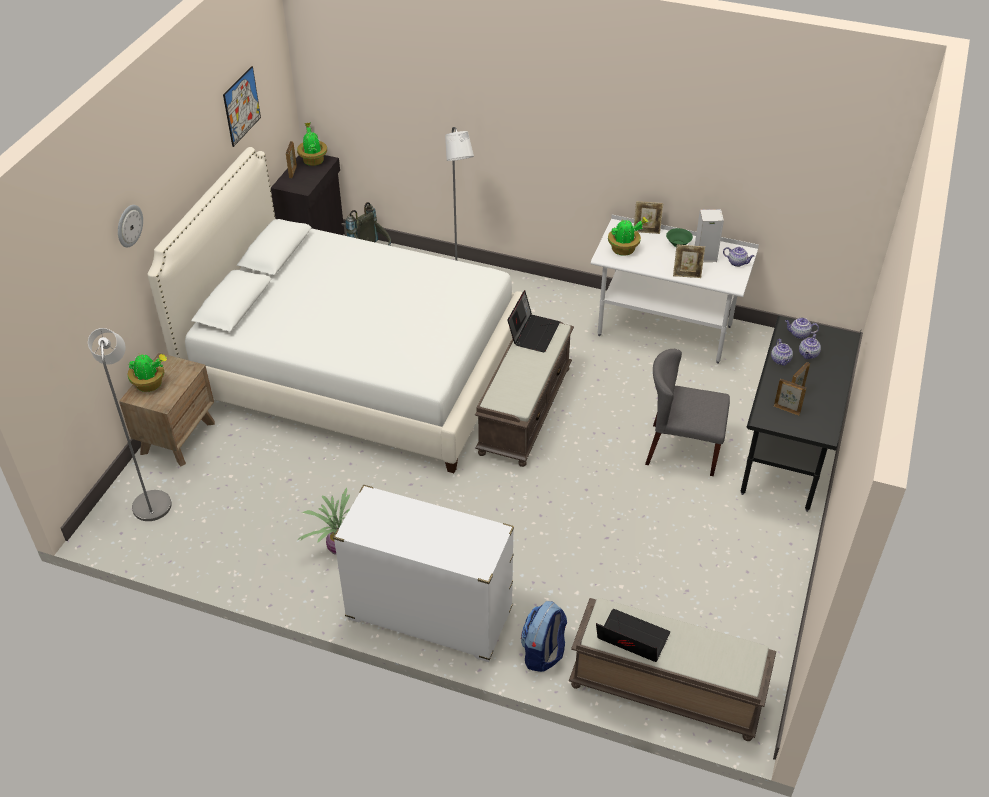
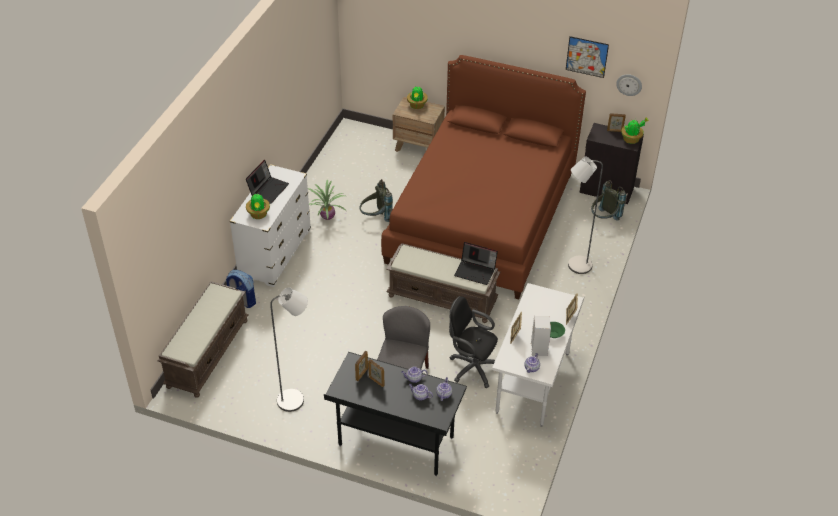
camera: 90 degrees right, 0 degrees up
grey floor lamp [88,328,172,521] -> grey floor lamp moved to [270,287,308,412]
wall clock [118,205,143,247] -> wall clock moved to [616,74,642,96]
white bed [147,147,528,473] -> brown bed [381,55,586,299]
laptop [596,609,670,662] -> laptop moved to [246,160,289,204]
potted plant [608,217,649,256] -> potted plant moved to [246,193,270,219]
none -> grey backpack [359,179,393,222]
none -> black office chair [449,296,498,388]

